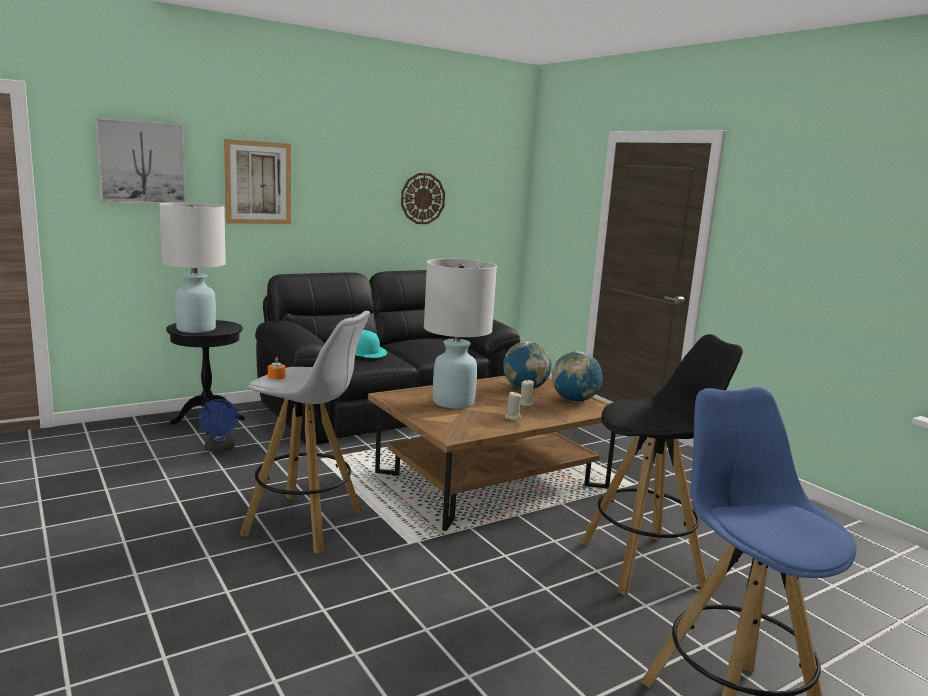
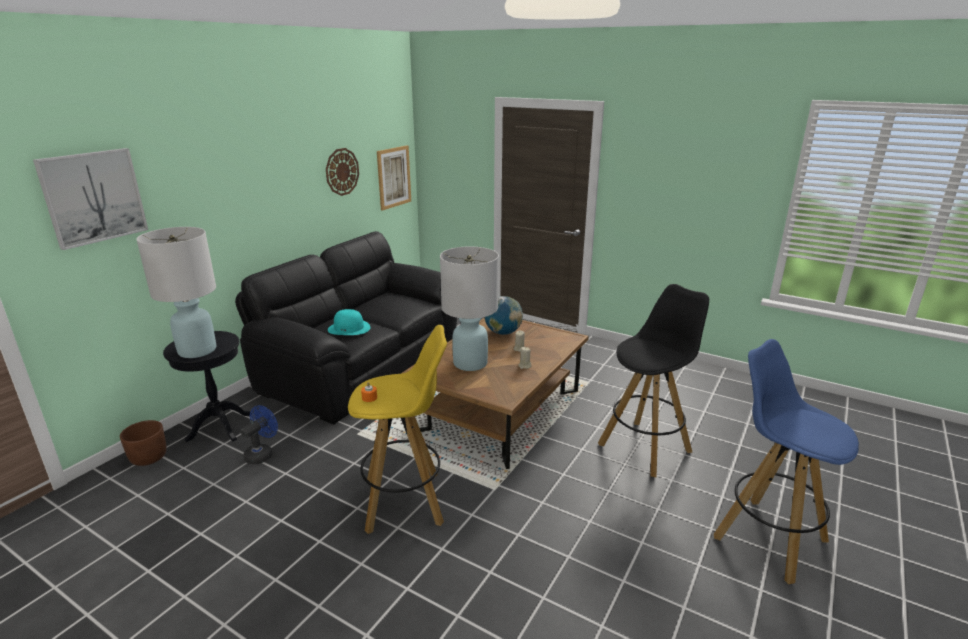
camera: 25 degrees left, 10 degrees up
blue fan [198,399,239,452] -> blue fan turned 105 degrees counterclockwise [241,405,278,464]
picture [224,139,291,224] -> picture moved to [377,145,411,211]
white stool [240,311,370,554] -> yellow stool [348,325,447,534]
globe [552,351,603,402] -> none
none -> brown planter [120,420,167,466]

